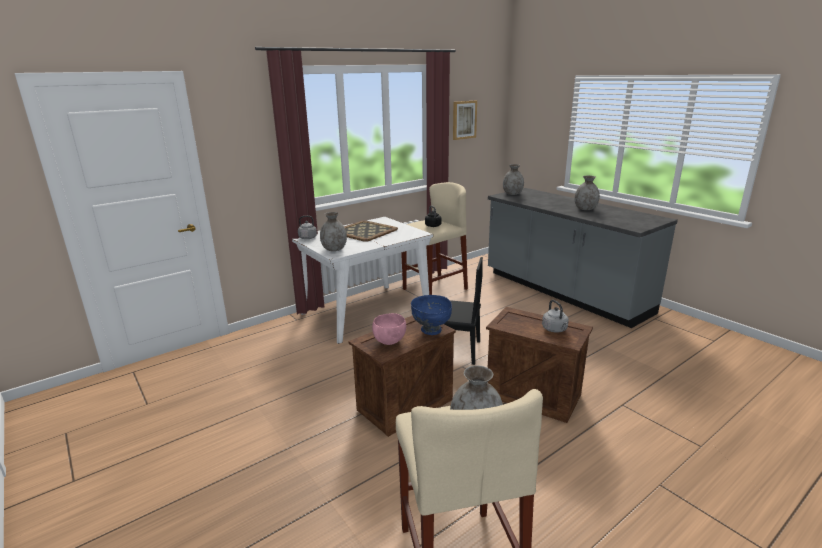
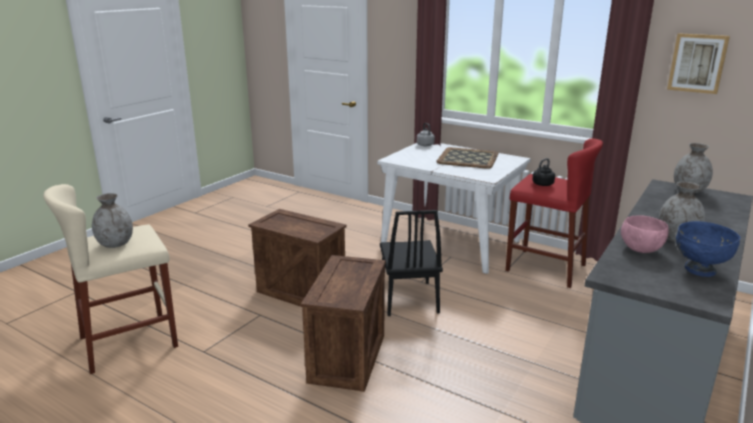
camera: 70 degrees right, 0 degrees up
grey vase [320,212,347,251] -> none
pink bowl [372,313,406,345] -> pink bowl moved to [621,215,669,253]
beige stool [401,182,468,295] -> red stool [506,138,603,288]
blue bowl [411,295,452,335] -> blue bowl moved to [676,221,741,277]
grey kettle [542,300,569,333] -> none

